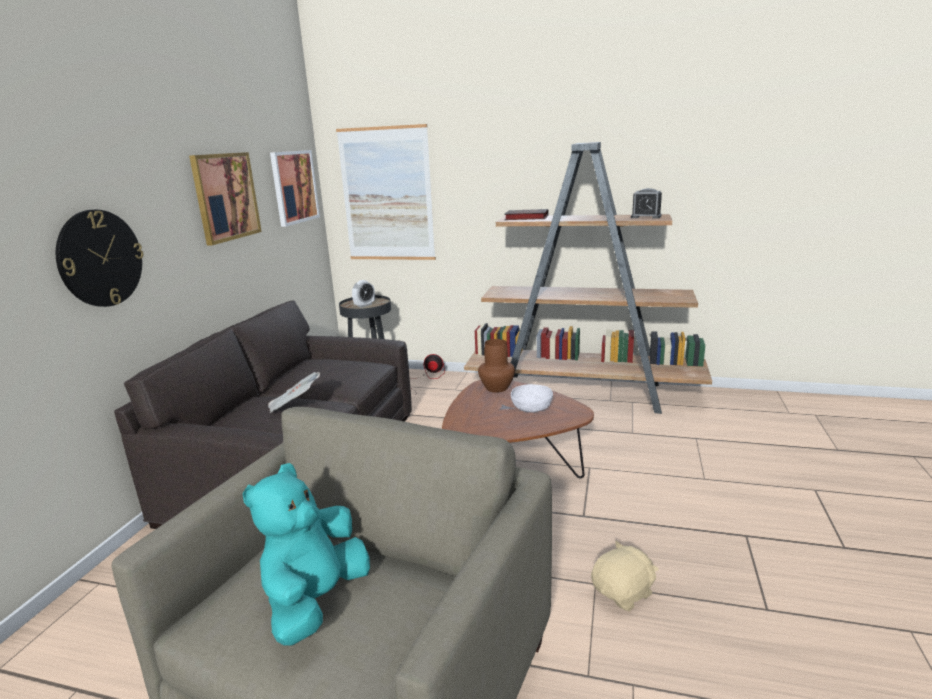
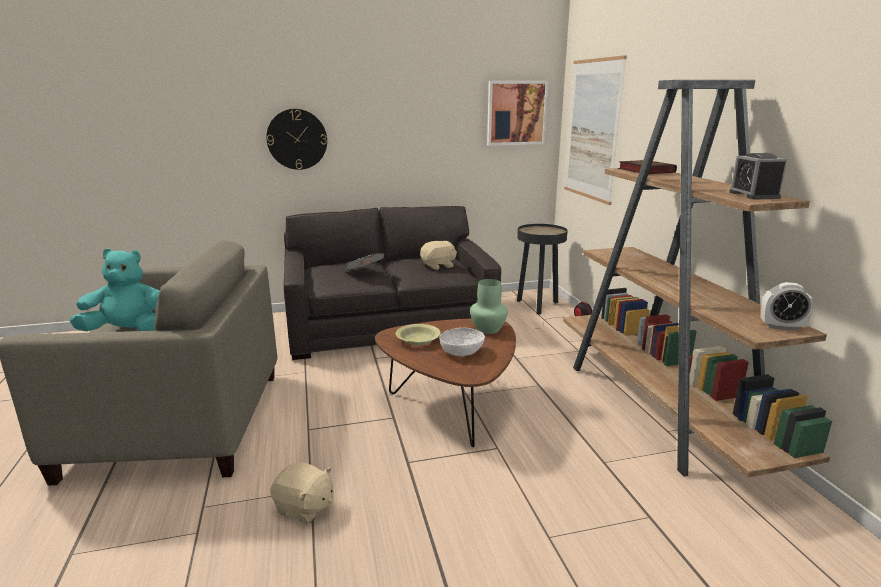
camera: 60 degrees right, 0 degrees up
picture [189,152,262,245] -> none
alarm clock [352,280,375,308] -> alarm clock moved to [761,282,814,331]
brown vase [478,339,515,393] -> green vase [470,279,508,334]
none -> yellow bowl [396,324,441,346]
none -> beige plush toy [420,241,457,270]

